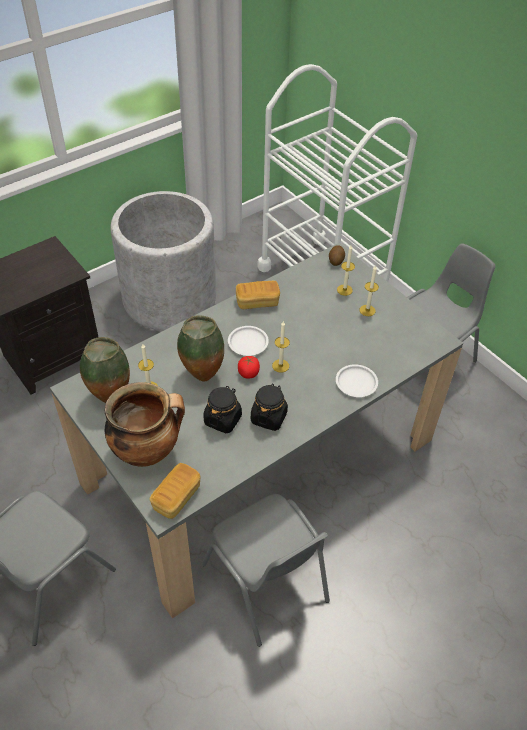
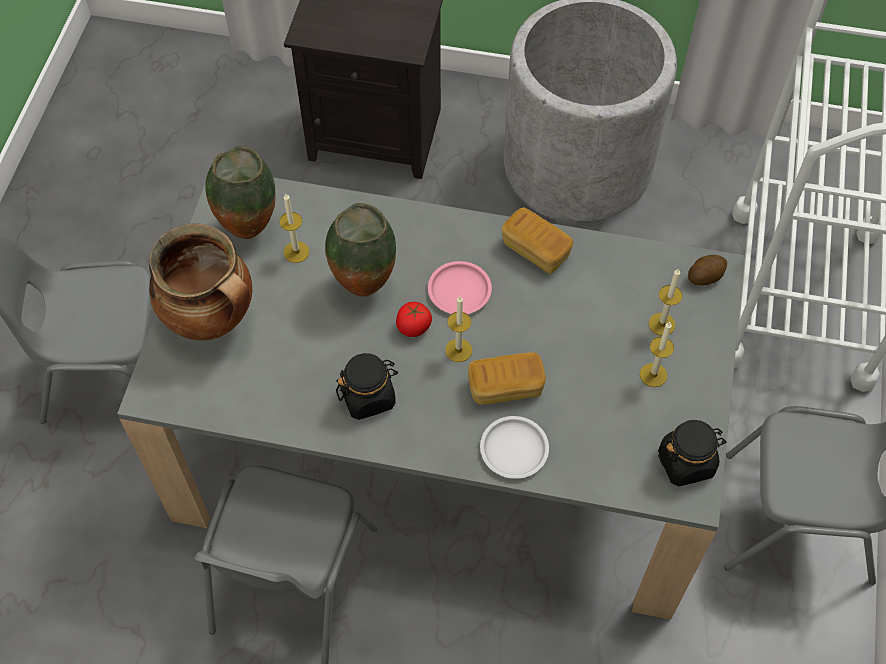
camera: 50 degrees right, 10 degrees up
bread [149,463,201,519] -> bread moved to [468,352,546,405]
black jar [203,386,242,433] -> black jar moved to [658,420,727,486]
white plate [228,326,269,356] -> pink plate [428,261,492,314]

